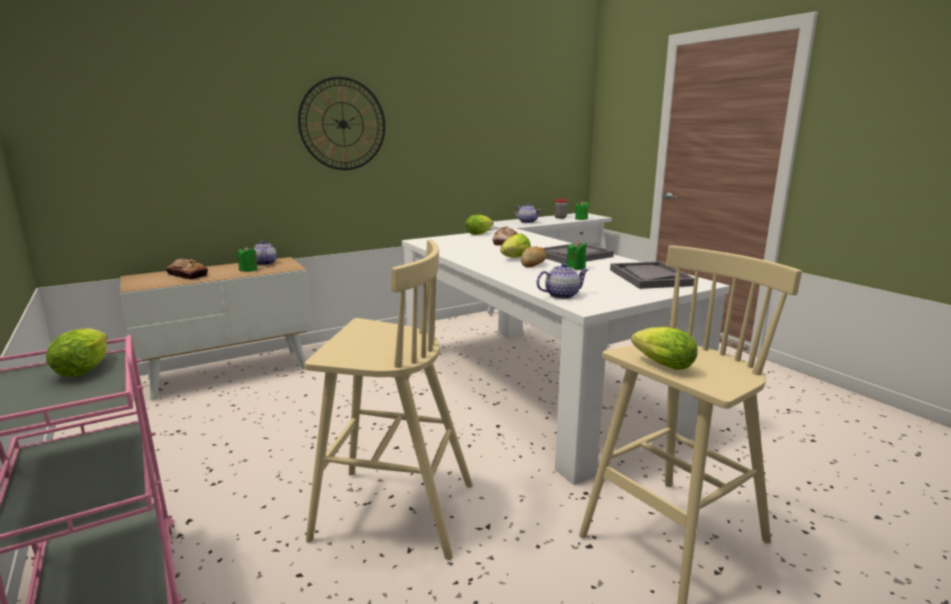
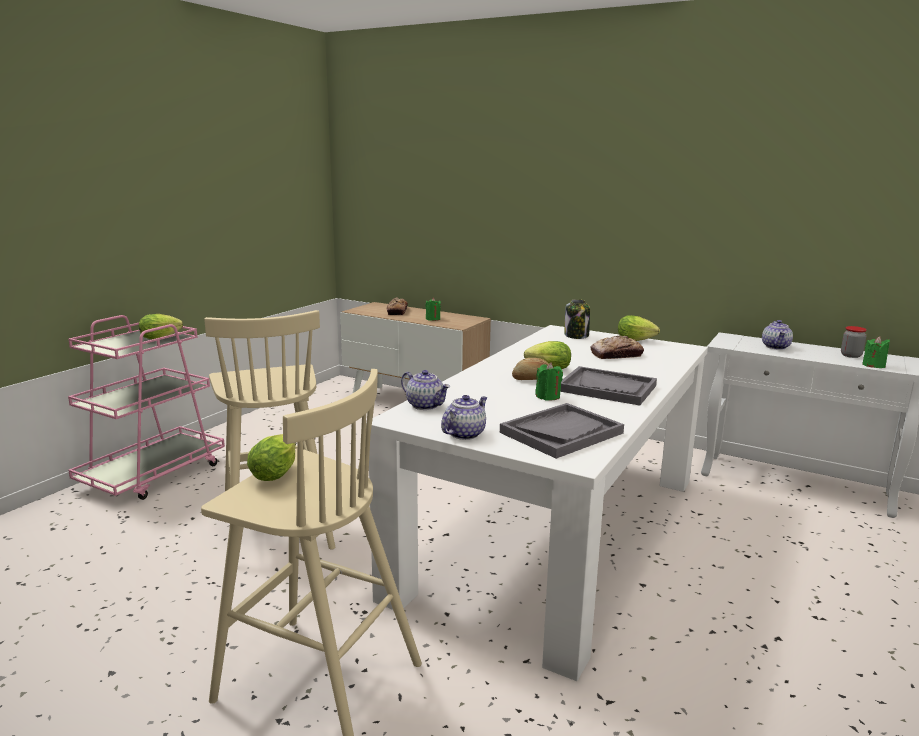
camera: 60 degrees right, 0 degrees up
teapot [253,240,277,265] -> teapot moved to [441,395,488,440]
wall clock [298,77,385,170] -> none
none -> jar [564,299,590,339]

